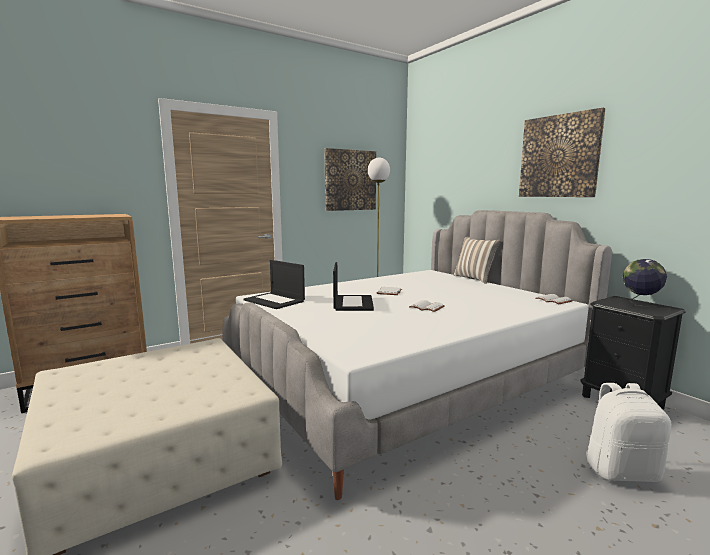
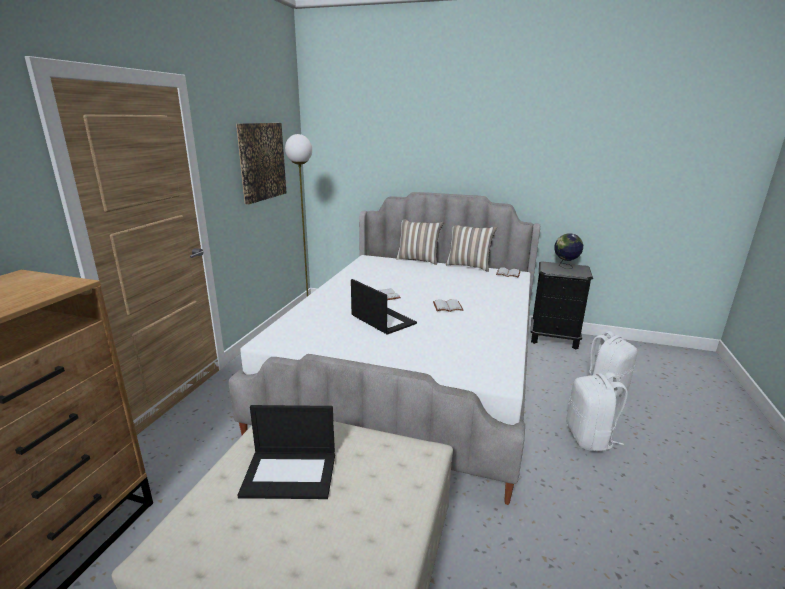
camera: 40 degrees left, 10 degrees up
laptop [243,260,305,309] -> laptop moved to [237,405,335,499]
picture [519,108,606,197] -> none
none -> pillow [446,225,497,272]
none -> white backpack [566,372,628,452]

